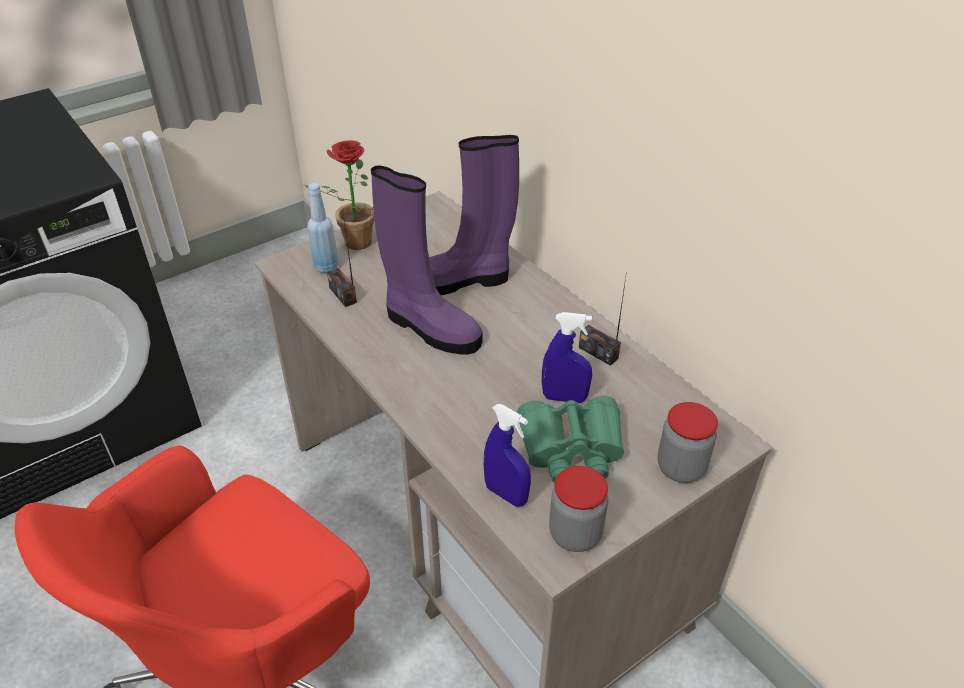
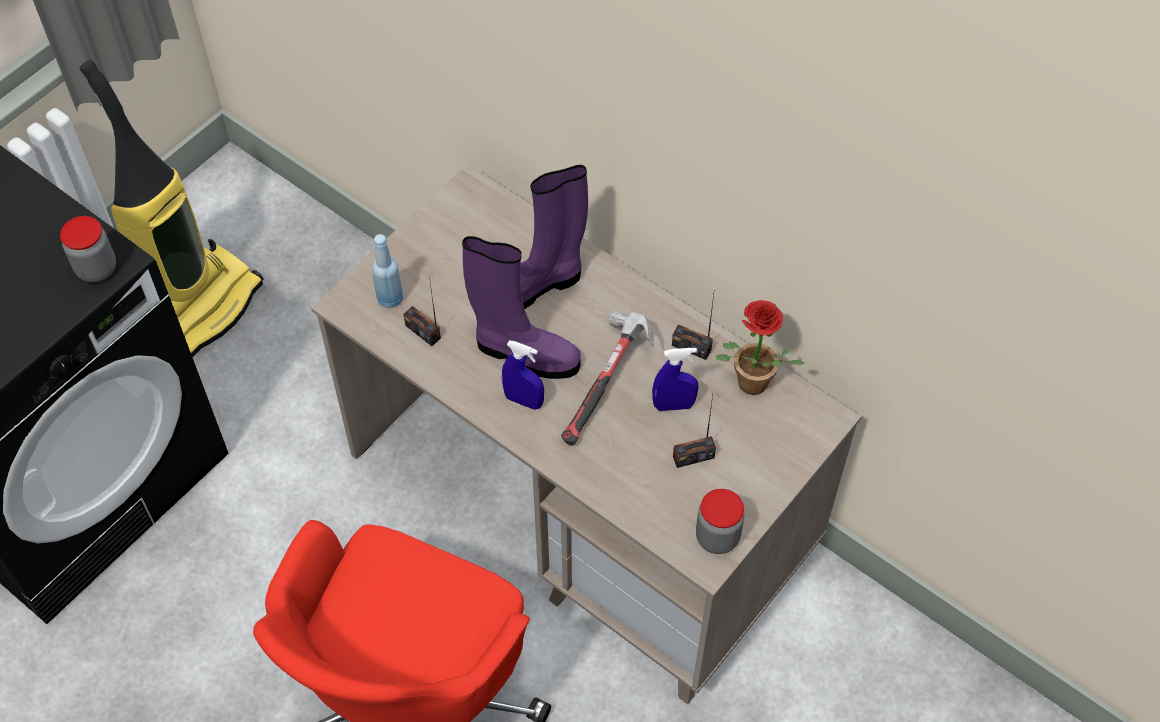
camera: 15 degrees left, 15 degrees up
potted plant [303,140,375,250] -> potted plant moved to [716,300,805,395]
blue spray bottle [483,404,531,507] -> blue spray bottle moved to [502,340,544,410]
green binoculars [517,396,624,483] -> radio [673,396,716,468]
jar [658,402,718,483] -> jar moved to [60,216,116,283]
none -> vacuum cleaner [79,59,263,358]
none -> hammer [561,311,654,446]

